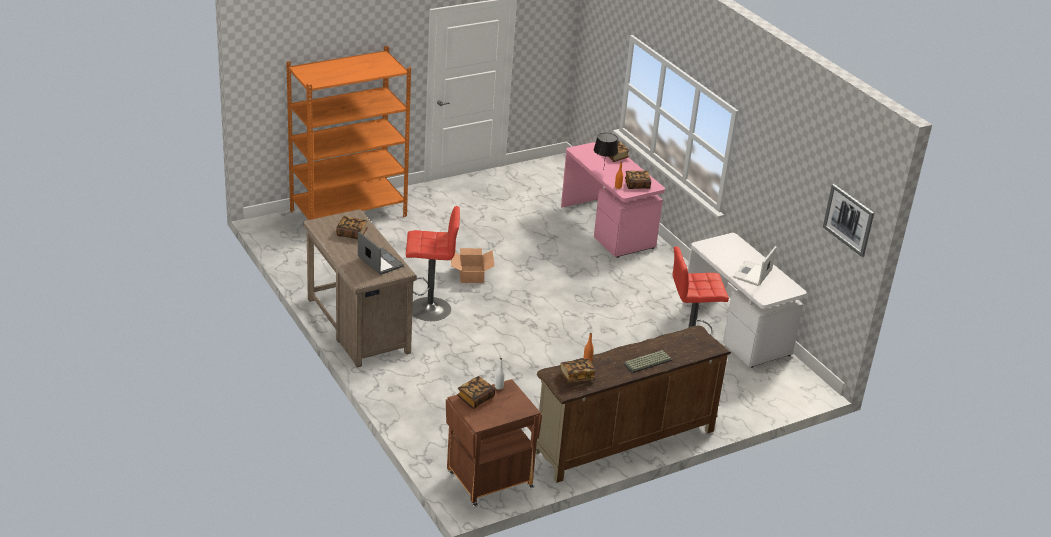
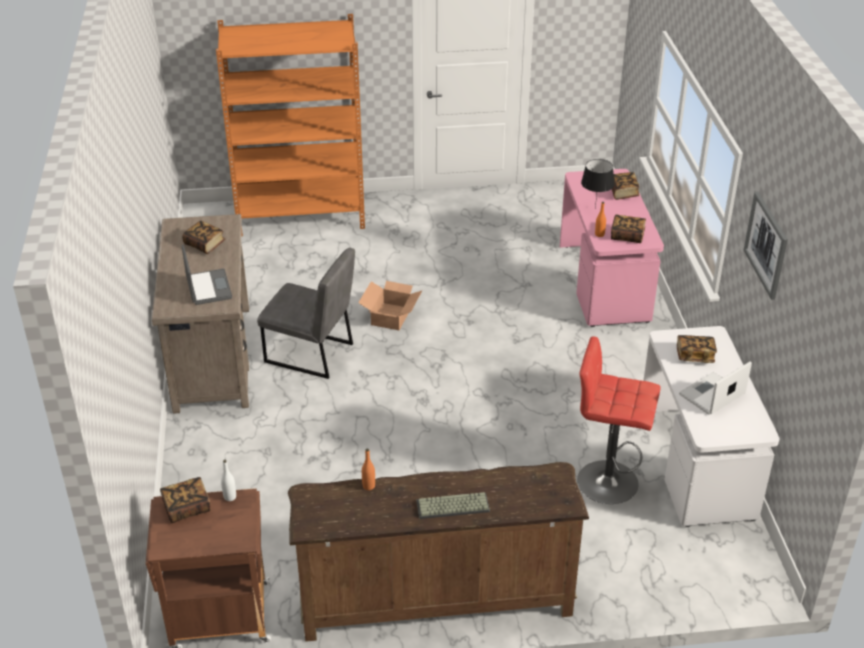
camera: 25 degrees right, 5 degrees up
red stool [406,206,460,321] -> grey chair [257,248,355,379]
book [560,359,596,382] -> book moved to [677,335,717,363]
picture [823,184,874,257] -> picture moved to [744,192,788,300]

